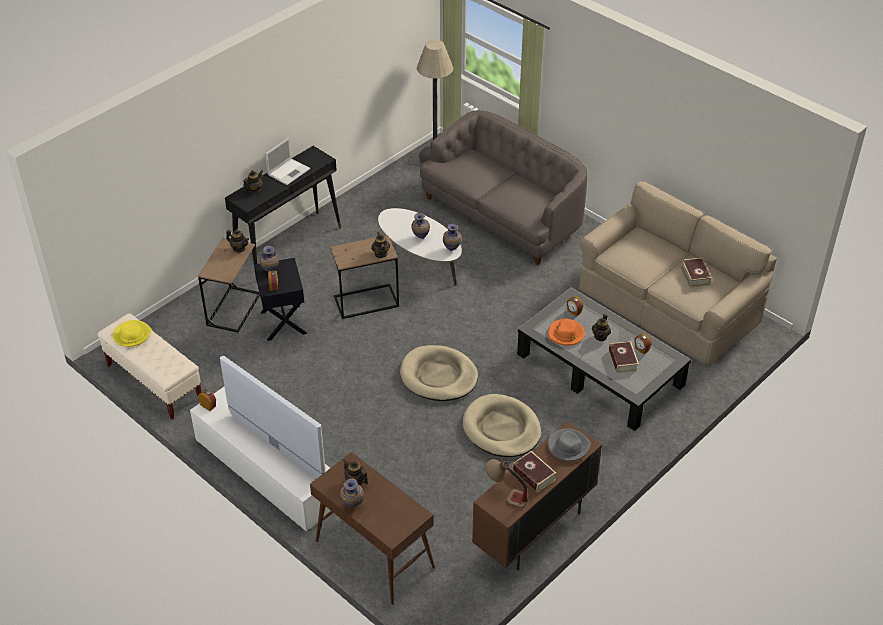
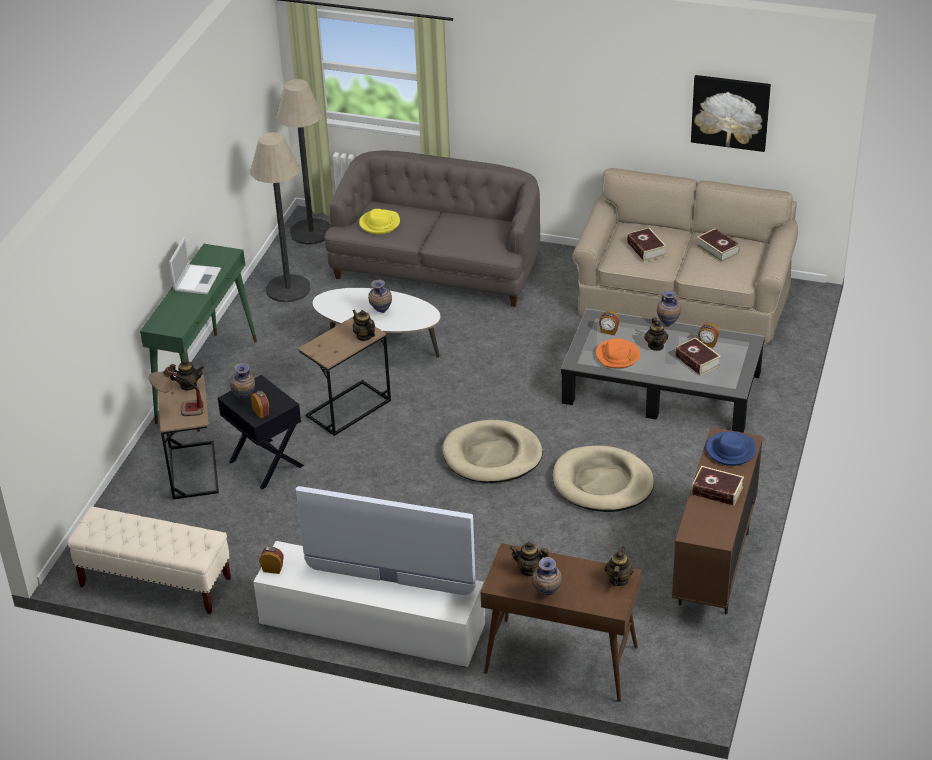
camera: 25 degrees left, 5 degrees down
yellow hat [113,320,152,347] -> yellow hat moved to [359,209,400,234]
black console table [225,146,341,282] -> green console table [140,244,257,432]
teapot [243,170,263,194] -> teapot moved to [605,546,634,586]
vase [443,224,461,251] -> vase moved to [657,291,681,327]
table lamp [486,459,529,508] -> table lamp moved to [149,367,204,416]
grey hat [548,429,591,461] -> blue hat [706,431,756,466]
none -> floor lamp [250,132,311,302]
none -> book [627,228,666,262]
none -> picture [691,75,771,152]

